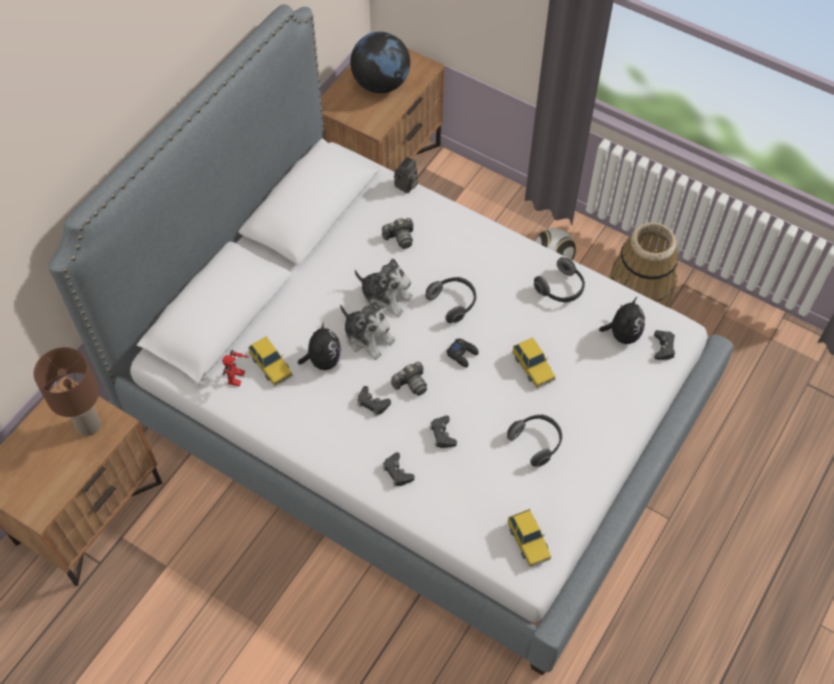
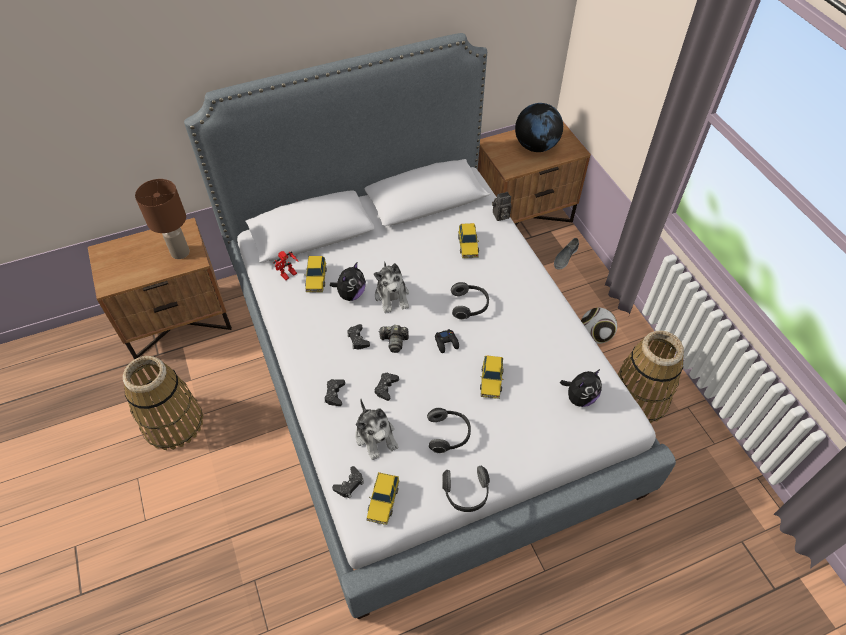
camera: 35 degrees right, 5 degrees down
plush toy [355,259,413,317] -> plush toy moved to [355,399,398,460]
camera [382,218,413,249] -> toy car [458,223,479,258]
headphones [534,257,585,303] -> headphones moved to [442,465,490,512]
black game controller [654,330,675,360] -> black game controller moved to [332,466,364,498]
none -> basket [123,356,203,450]
none -> grey shoe [554,238,579,269]

